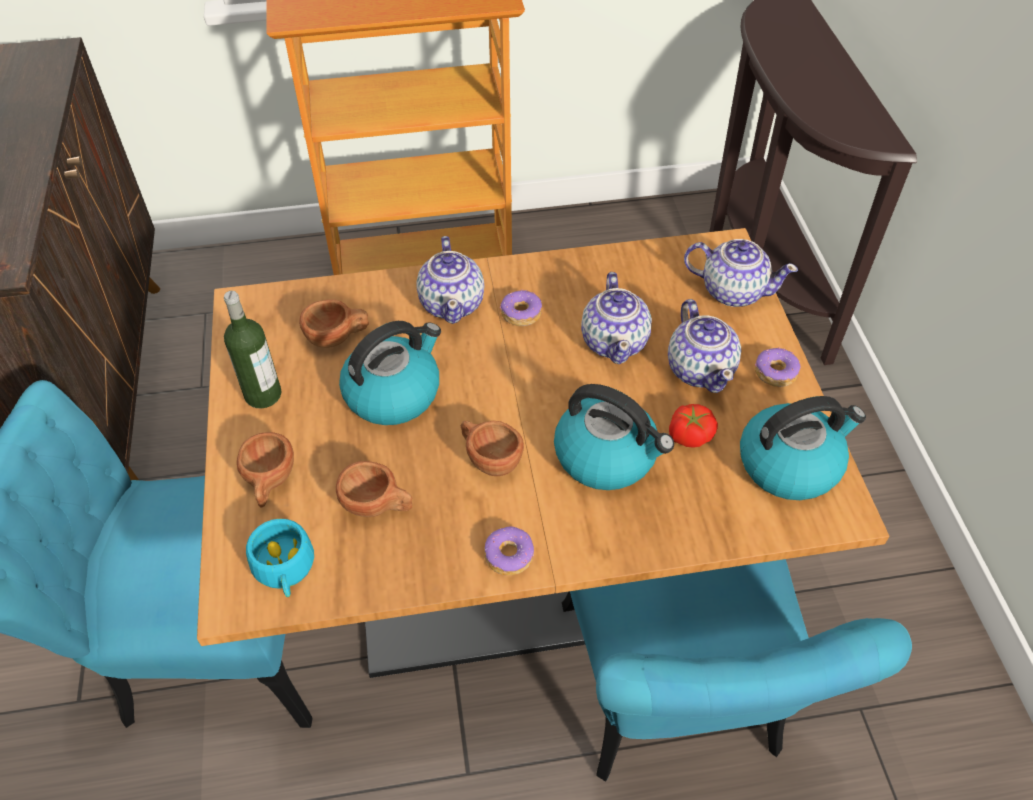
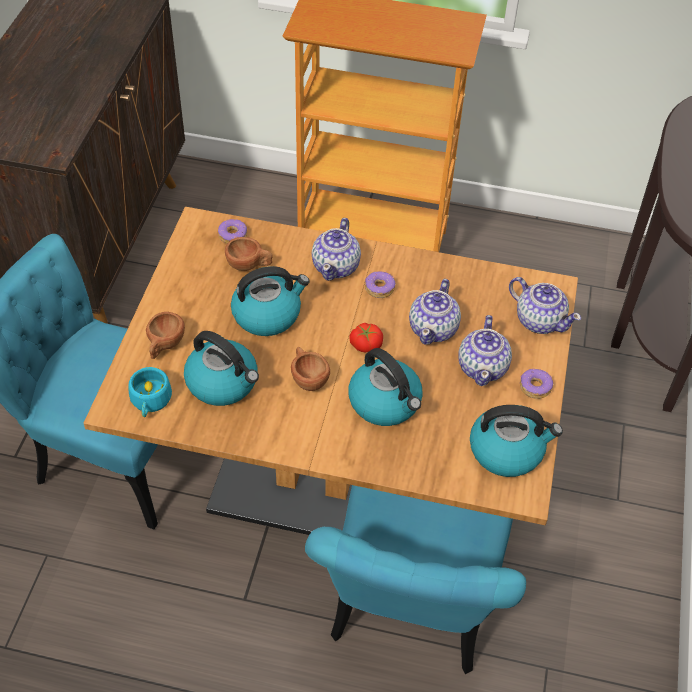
camera: 20 degrees right, 0 degrees up
bottle [224,291,281,408] -> none
brown cup [336,461,412,517] -> kettle [184,331,259,406]
donut [484,526,534,575] -> donut moved to [218,219,247,243]
tomato [669,404,718,448] -> tomato moved to [349,323,383,353]

